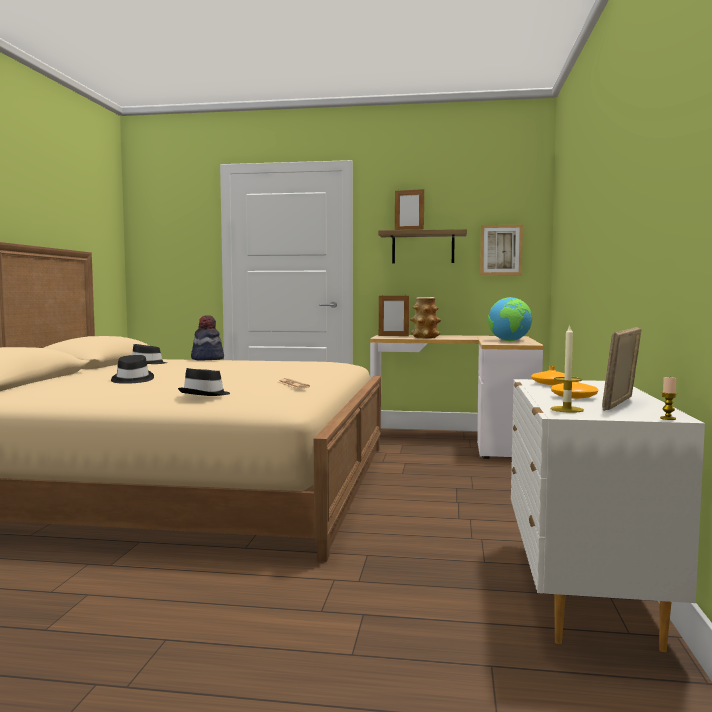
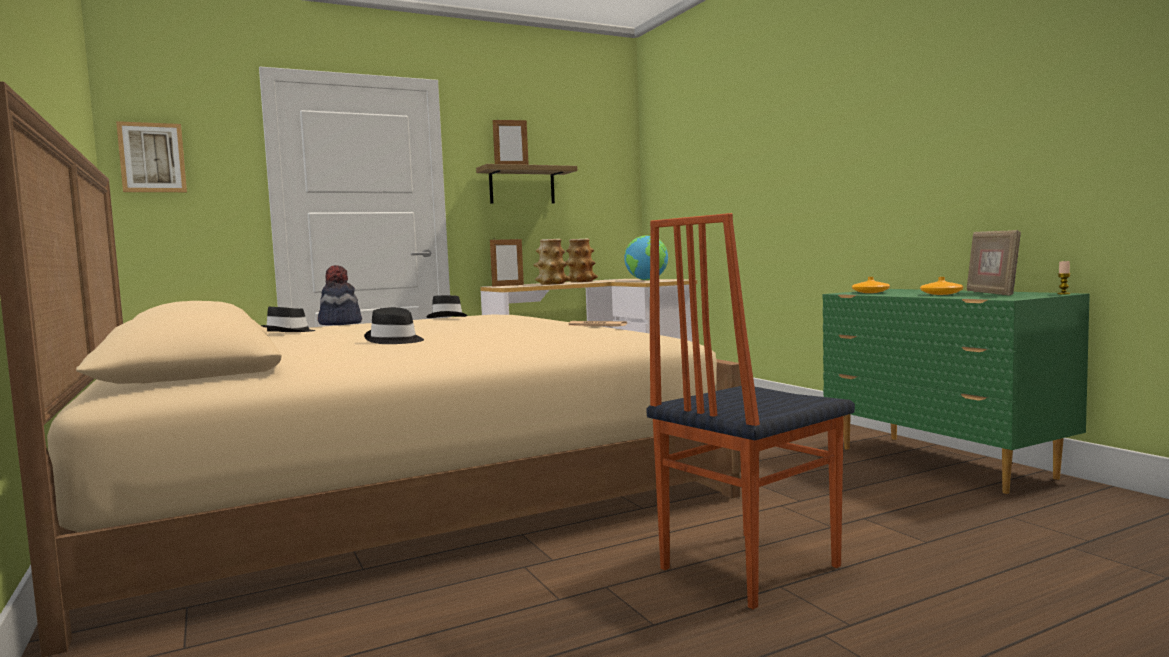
camera: 35 degrees left, 0 degrees up
black hat [178,368,230,396] -> black hat moved to [427,295,468,318]
picture [480,225,523,275] -> picture moved to [116,121,187,192]
white dresser [511,379,705,652] -> green dresser [823,289,1090,494]
candle [551,324,584,413] -> none
none -> vase [565,239,598,282]
none -> chair [646,213,855,609]

